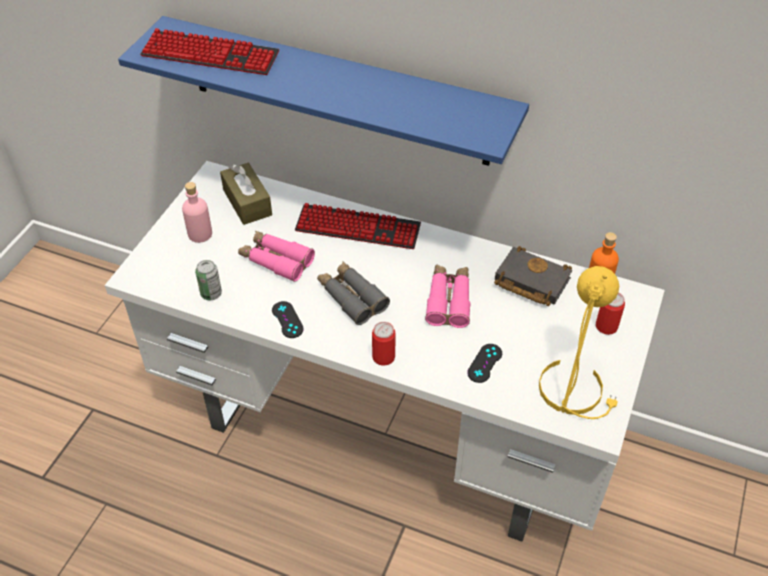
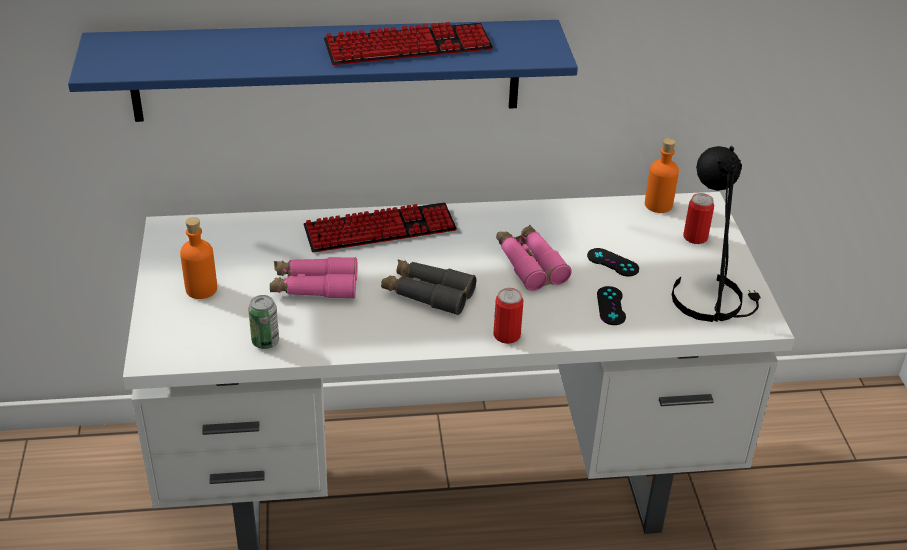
camera: 30 degrees left, 10 degrees down
keyboard [140,28,279,75] -> keyboard moved to [324,22,493,65]
pink bottle [182,182,212,243] -> orange bottle [180,217,217,299]
brown tissue box [220,163,272,225] -> none
black game controller [272,301,304,338] -> black game controller moved to [587,248,639,276]
black book [494,246,572,306] -> none
yellow table lamp [539,266,619,419] -> black table lamp [672,146,761,322]

